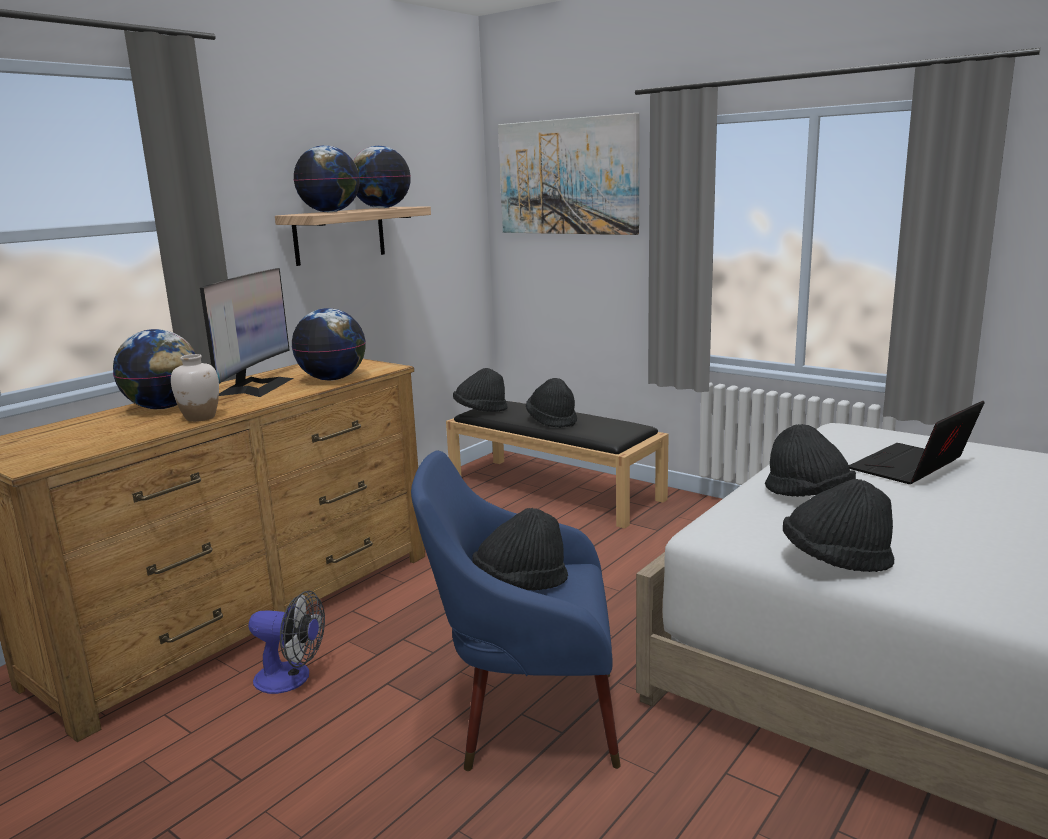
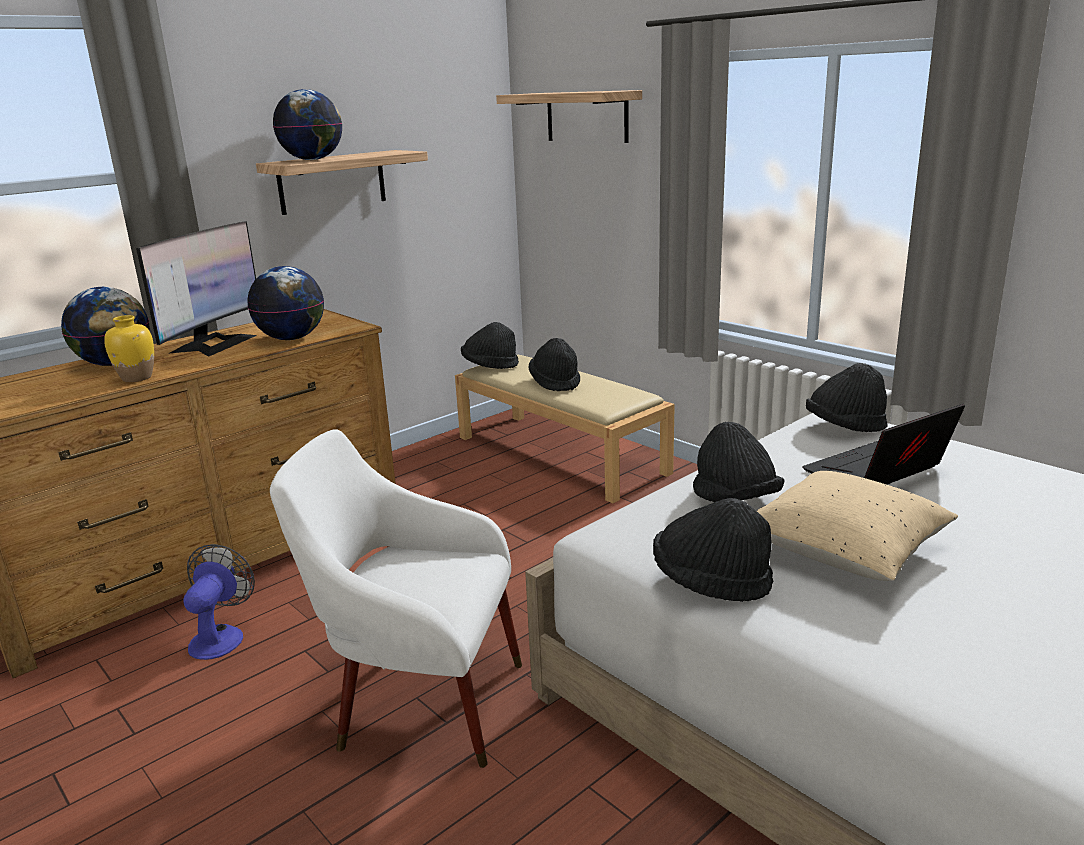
camera: 10 degrees right, 5 degrees up
white vase [171,354,219,422] -> yellow vase [104,315,154,382]
fan [249,591,325,694] -> fan turned 105 degrees counterclockwise [183,544,255,660]
globe [353,146,411,208] -> none
blue armchair [411,451,621,771] -> white armchair [270,429,522,768]
black bench [446,401,669,529] -> beige bench [455,355,675,503]
black hat [472,508,568,591] -> black hat moved to [806,363,888,432]
picture [498,113,640,235] -> shelf [496,90,642,143]
none -> beige pillow [757,471,958,581]

